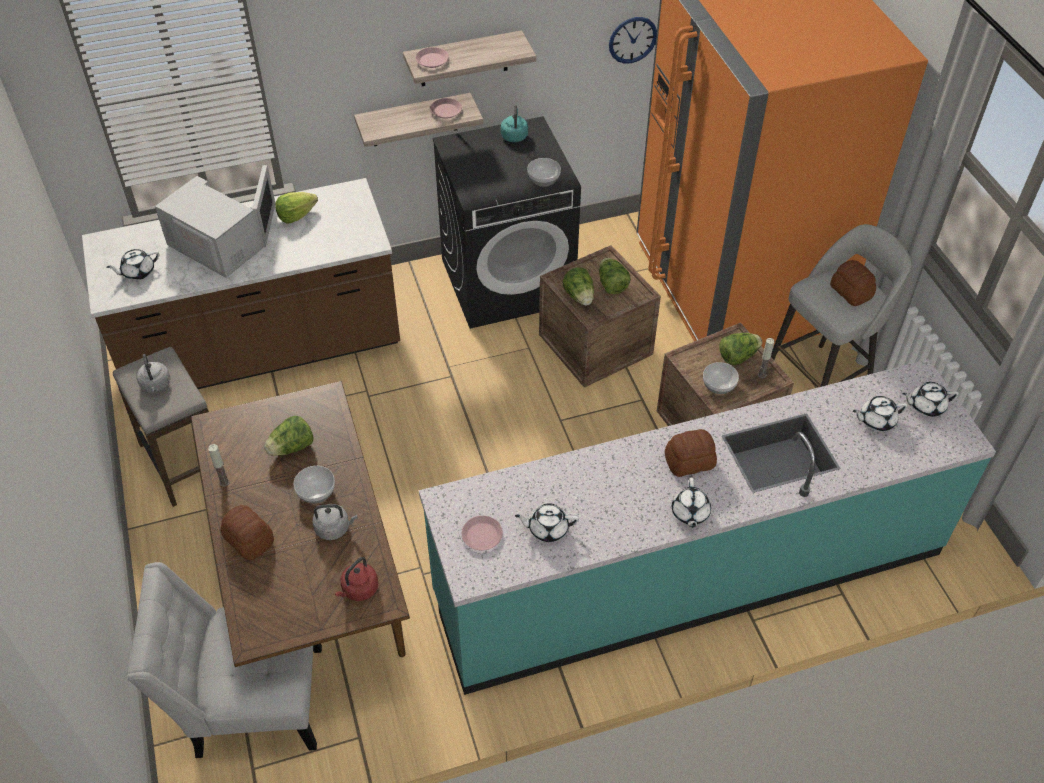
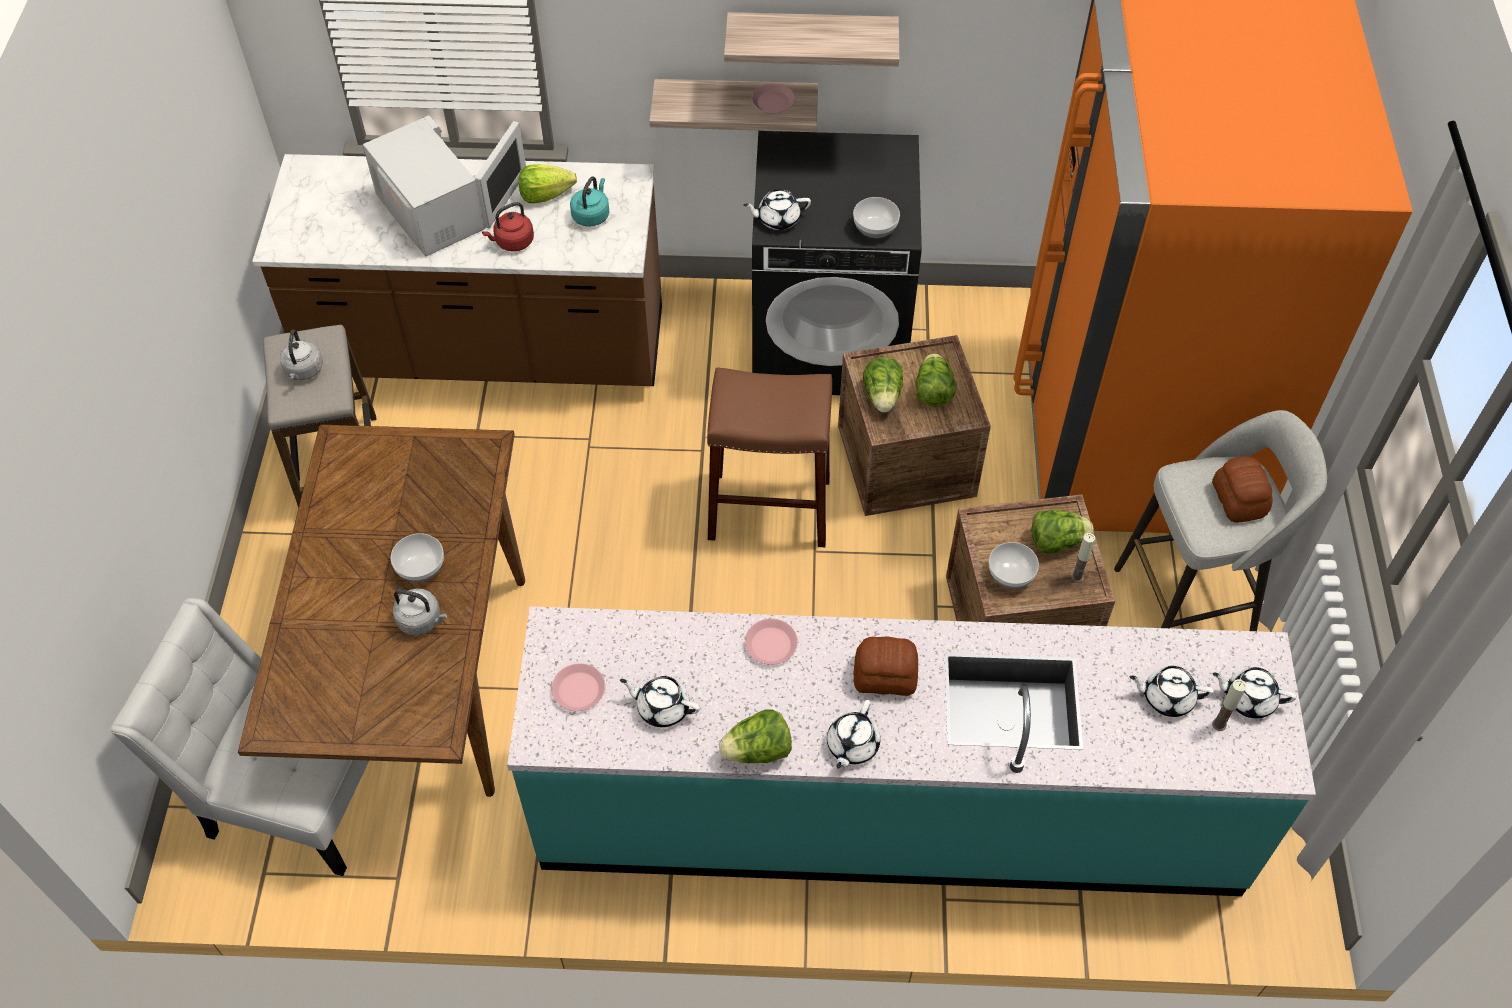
camera: 20 degrees right, 5 degrees up
white teapot [106,249,159,280] -> white teapot moved to [743,189,811,230]
candle [208,444,230,487] -> candle moved to [1212,679,1247,731]
bread [220,505,274,560] -> none
lettuce [264,416,314,456] -> lettuce moved to [719,709,792,763]
red kettle [335,557,378,601] -> red kettle moved to [482,202,534,251]
pink plate [415,47,449,68] -> pink plate moved to [745,619,798,665]
turquoise kettle [501,105,528,142] -> turquoise kettle moved to [570,176,609,227]
wall clock [609,17,657,64] -> none
none -> brown stool [707,367,832,547]

